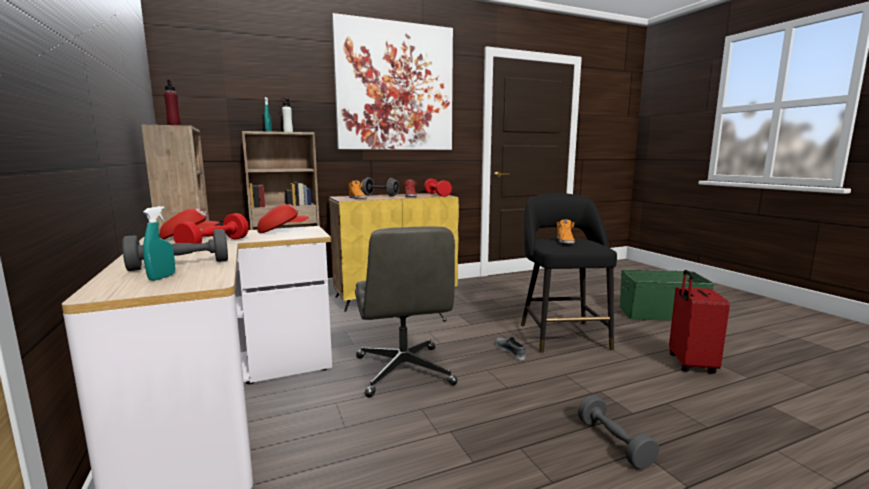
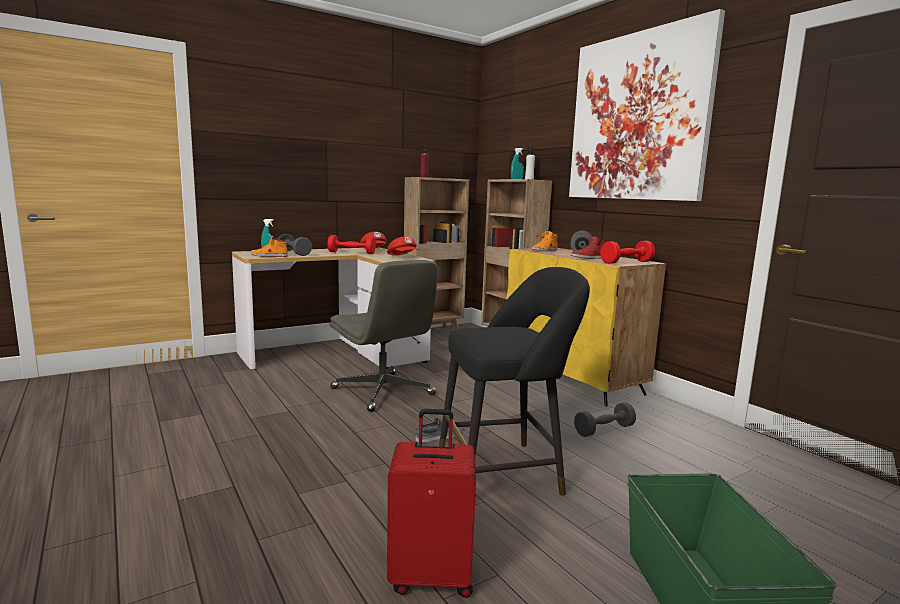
camera: 80 degrees right, 0 degrees up
grey office chair [355,226,458,397] -> grey office chair turned 105 degrees counterclockwise [329,260,438,412]
orange shoe [557,219,575,244] -> orange shoe moved to [250,236,288,257]
grey dumbbell [578,395,659,469] -> grey dumbbell moved to [574,402,636,437]

